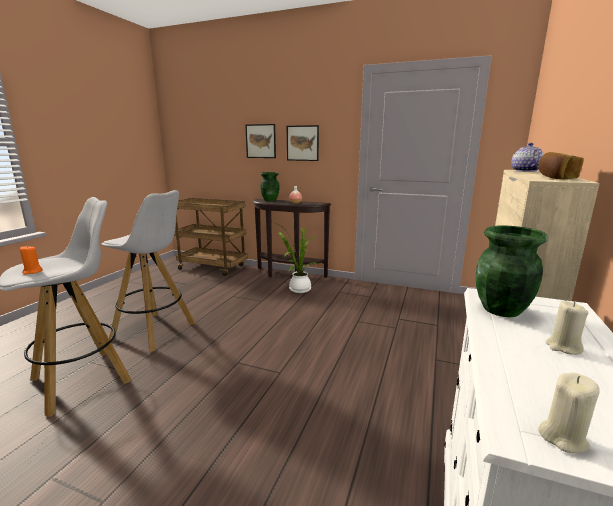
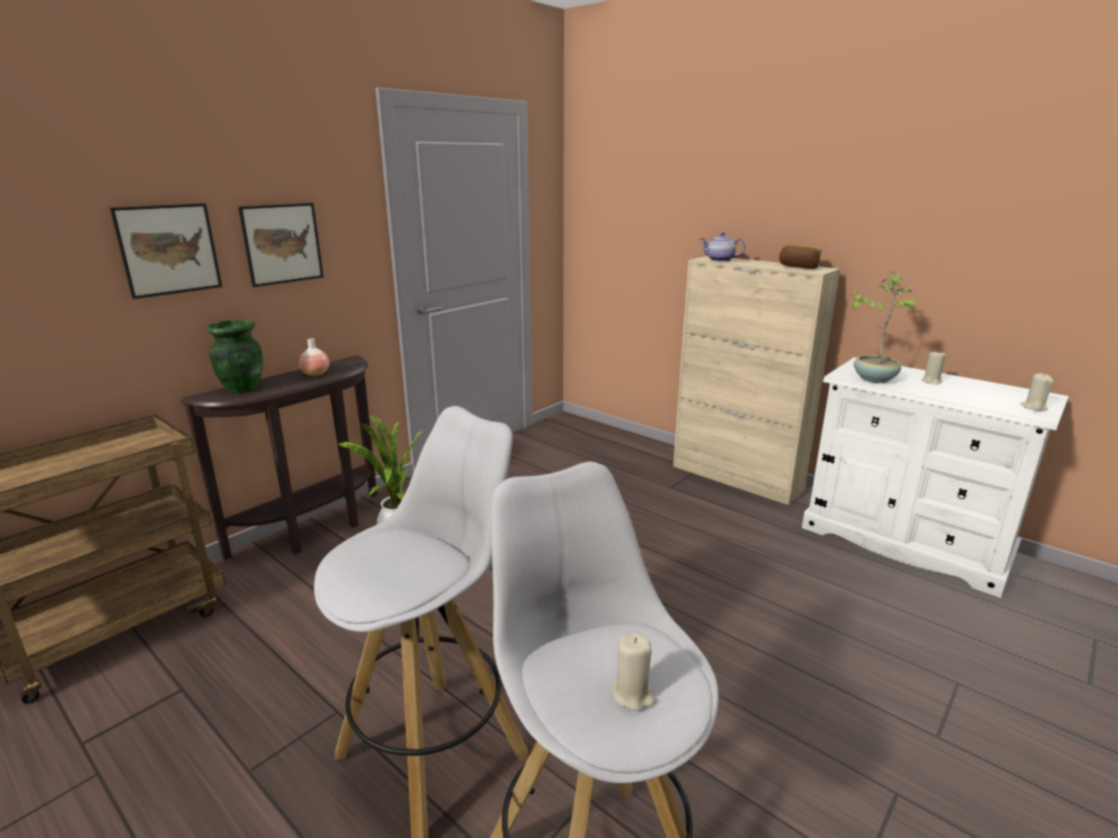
camera: 70 degrees left, 5 degrees up
orange candle [20,245,43,275] -> beige candle [613,633,655,711]
green vase [476,225,547,317] -> potted plant [850,272,919,383]

